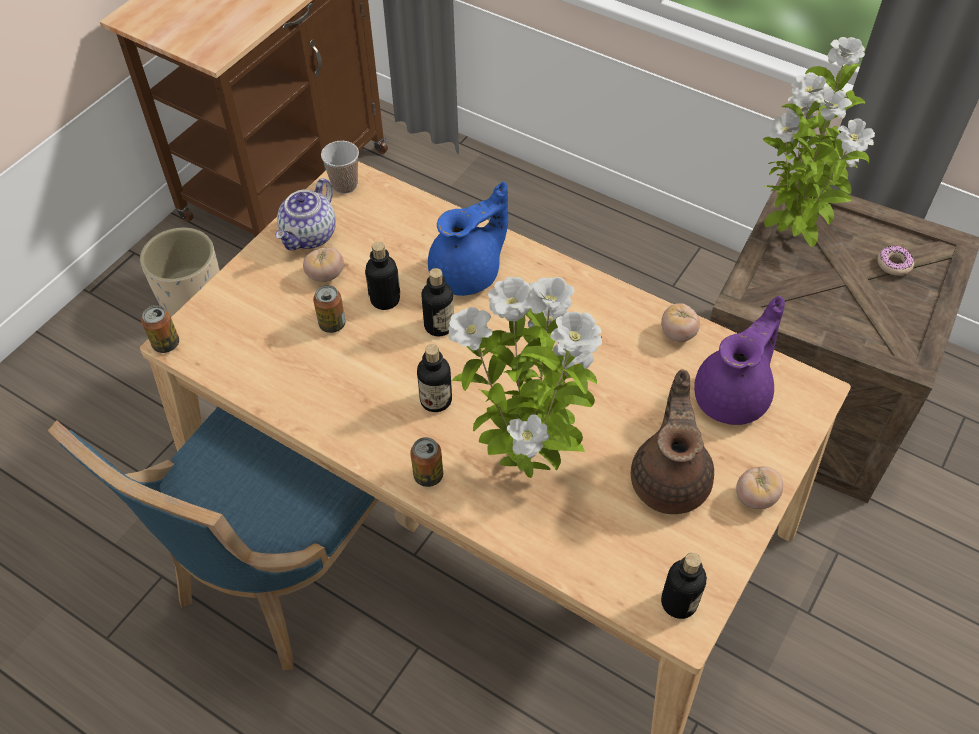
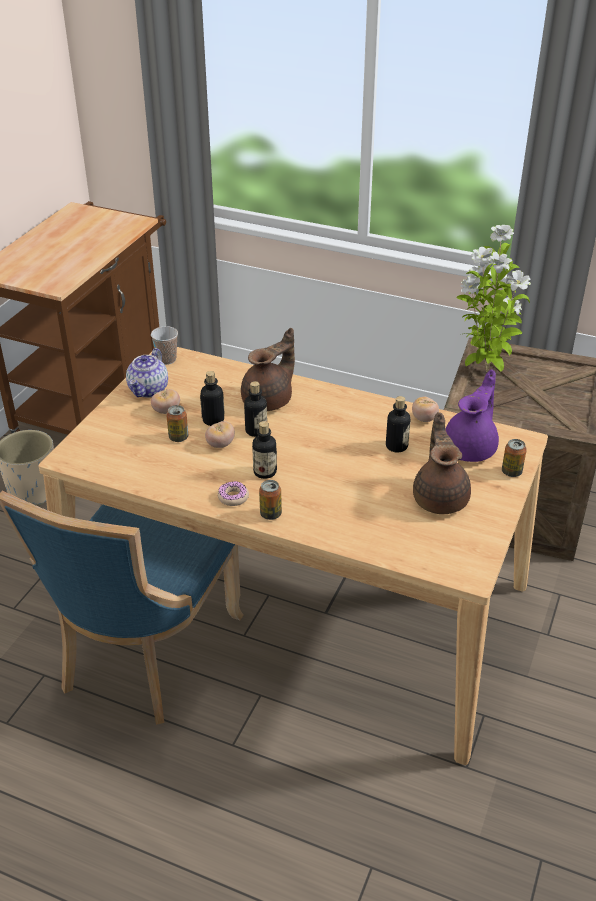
camera: 10 degrees left, 15 degrees down
can [141,305,179,353] -> can moved to [502,439,527,477]
blue teapot [428,181,508,296] -> brown teapot [241,328,295,411]
potted plant [448,277,602,478] -> none
bottle [661,553,707,619] -> bottle moved to [386,396,411,452]
tomato [736,466,783,509] -> tomato moved to [205,421,235,448]
donut [877,246,914,276] -> donut moved to [218,481,249,506]

